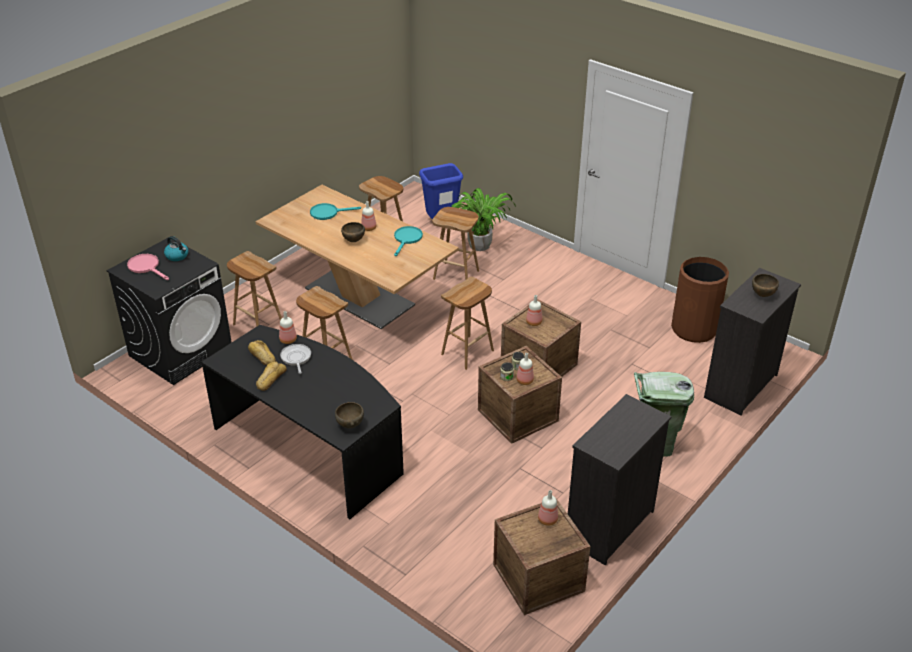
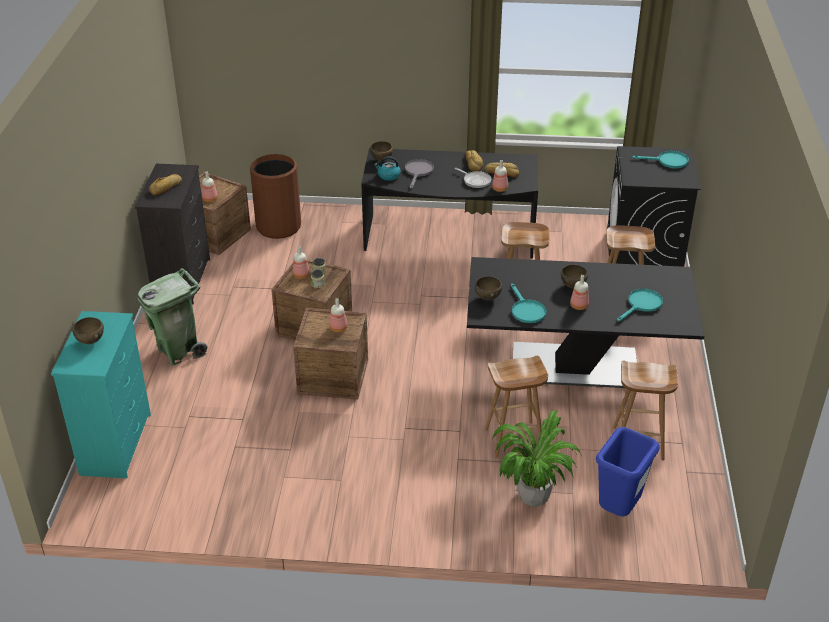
camera: 145 degrees right, 0 degrees up
pink frying pan [127,254,169,280] -> turquoise frying pan [632,151,689,168]
kettle [164,236,188,261] -> kettle moved to [374,157,401,181]
beige dining table [256,185,459,329] -> black dining table [467,257,705,388]
brown stool [441,277,494,370] -> none
brown trash can [671,257,729,343] -> brown trash can moved to [250,154,301,239]
black dresser [704,268,801,416] -> turquoise dresser [51,311,151,478]
none -> bread [149,174,182,195]
none -> grey frying pan [405,159,434,189]
none -> brown bowl [475,276,502,301]

